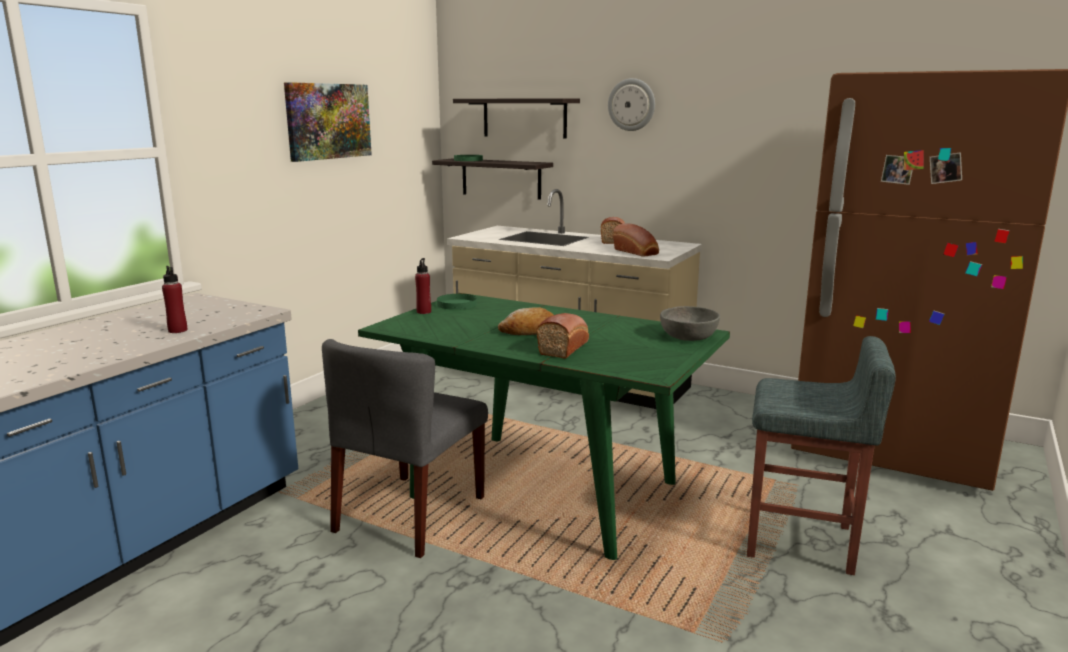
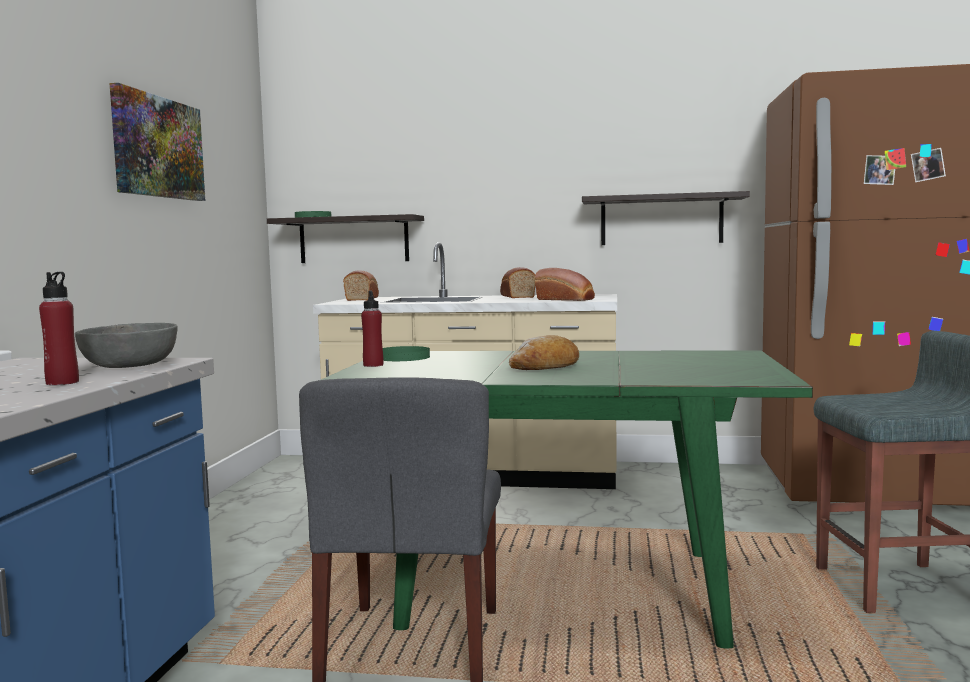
camera: 20 degrees left, 10 degrees down
shelf [453,98,580,139] -> shelf moved to [582,191,750,245]
bread [537,313,589,359] -> bread moved to [343,271,379,301]
wall clock [608,78,655,131] -> none
grey bowl [660,306,720,341] -> grey bowl moved to [75,323,178,368]

